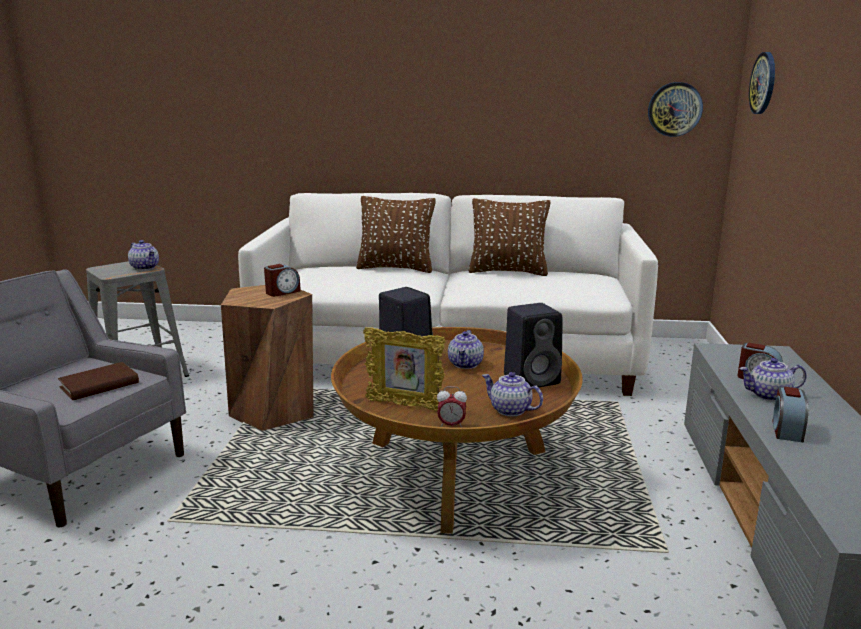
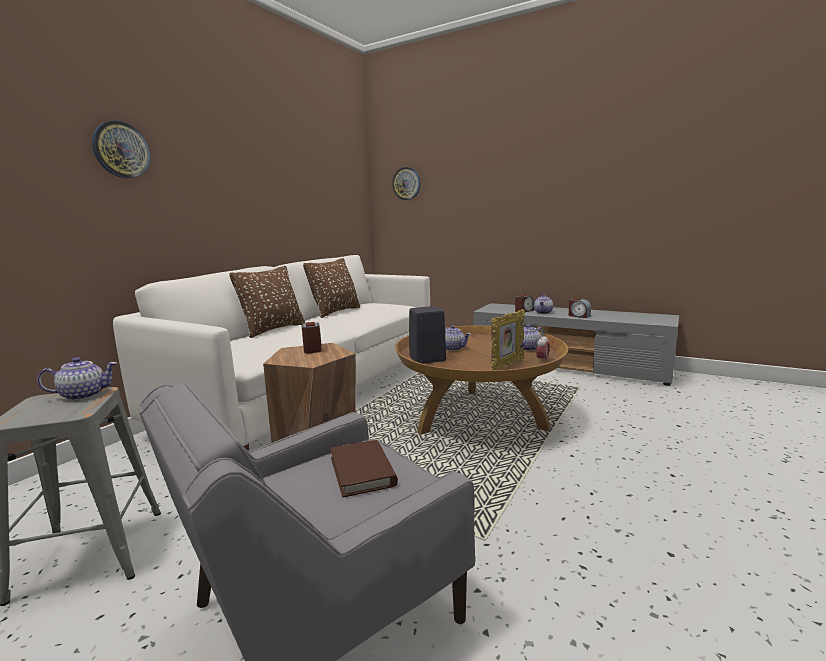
camera: 65 degrees left, 5 degrees down
black speaker [504,303,562,387] -> none
wall clock [648,82,703,137] -> wall clock moved to [92,120,151,178]

